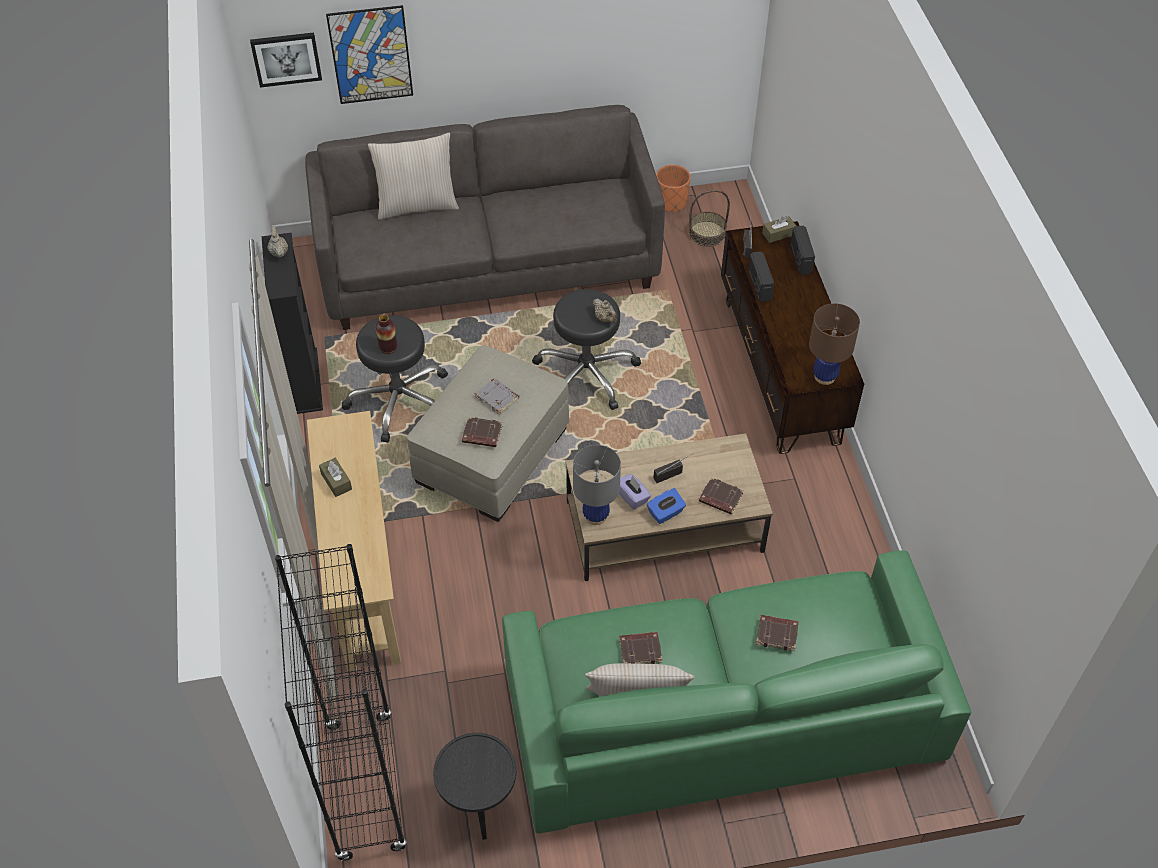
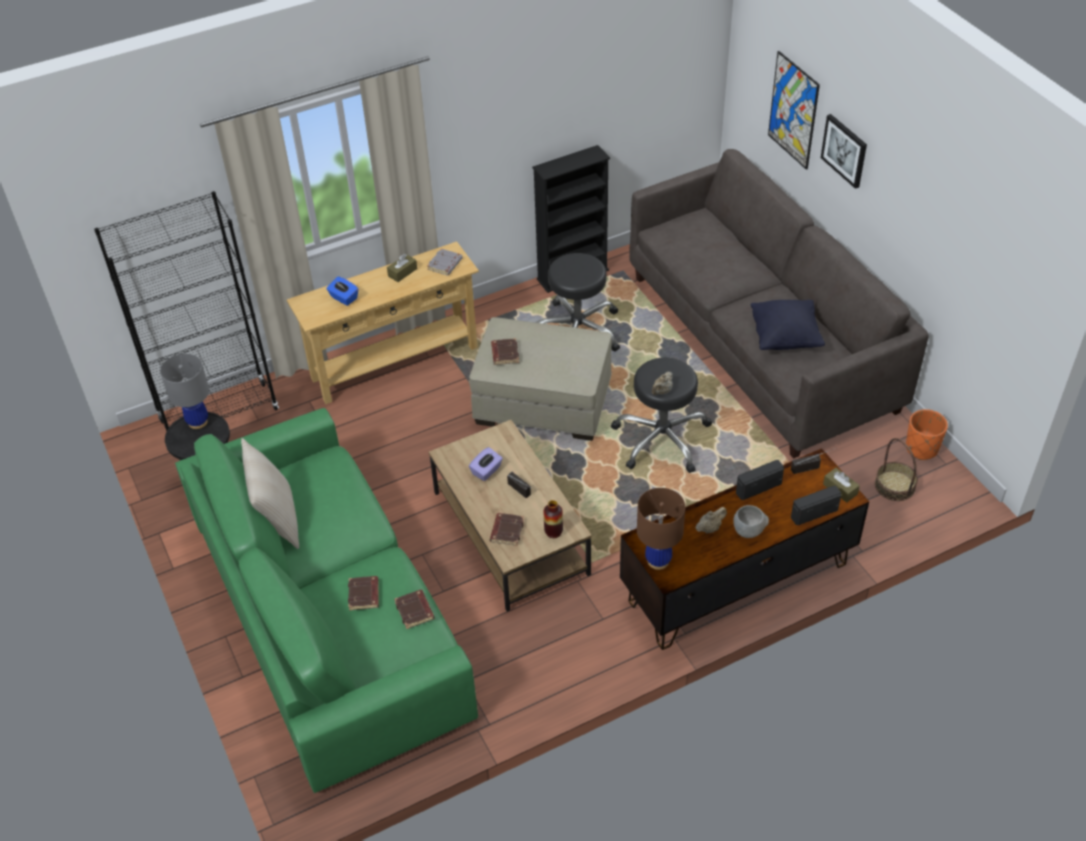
camera: 75 degrees right, 5 degrees down
picture [250,32,322,88] -> picture moved to [821,114,867,189]
beige teapot [268,226,288,258] -> beige teapot moved to [695,507,727,533]
beige pillow [368,133,459,220] -> none
vase [375,315,397,354] -> vase moved to [544,500,563,538]
grey book [475,378,519,415] -> grey book moved to [427,248,463,275]
grey table lamp [573,445,621,525] -> grey table lamp moved to [160,354,209,429]
brown book [619,632,662,664] -> brown book moved to [394,590,434,629]
blue tissue box [647,488,686,524] -> blue tissue box moved to [327,277,358,306]
none -> grey bowl [733,505,769,538]
none -> black pillow [751,300,825,350]

